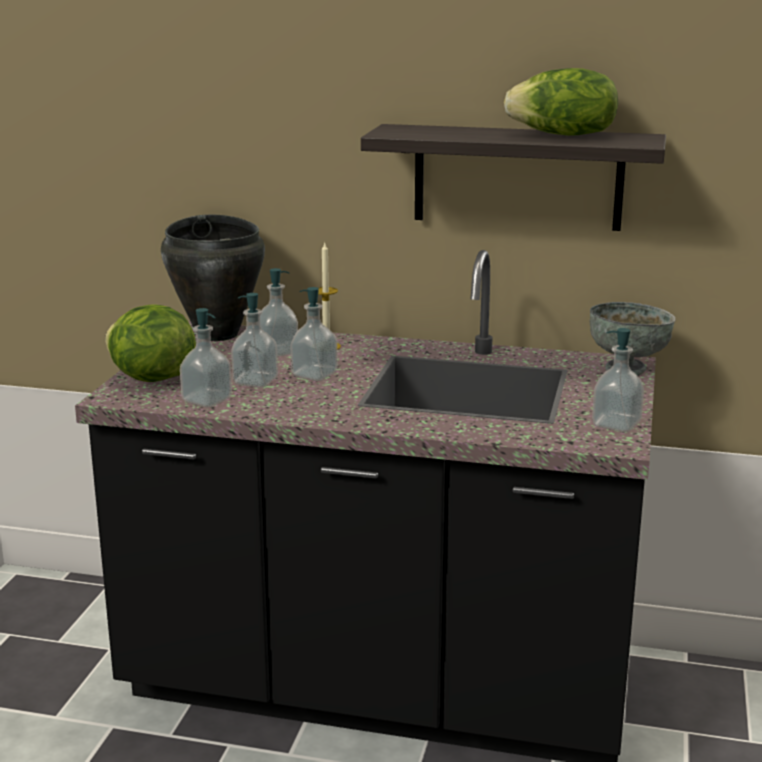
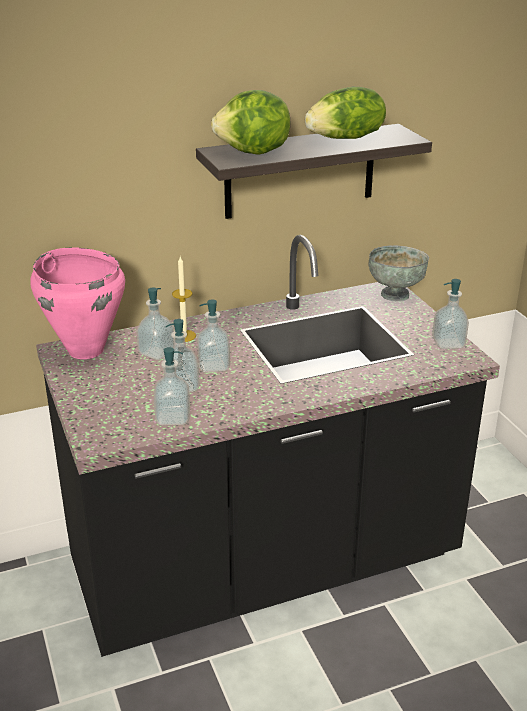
camera: 35 degrees left, 10 degrees up
lettuce [105,304,196,382] -> lettuce moved to [211,90,290,155]
black cooking pot [161,215,265,341] -> pink cooking pot [31,247,125,359]

